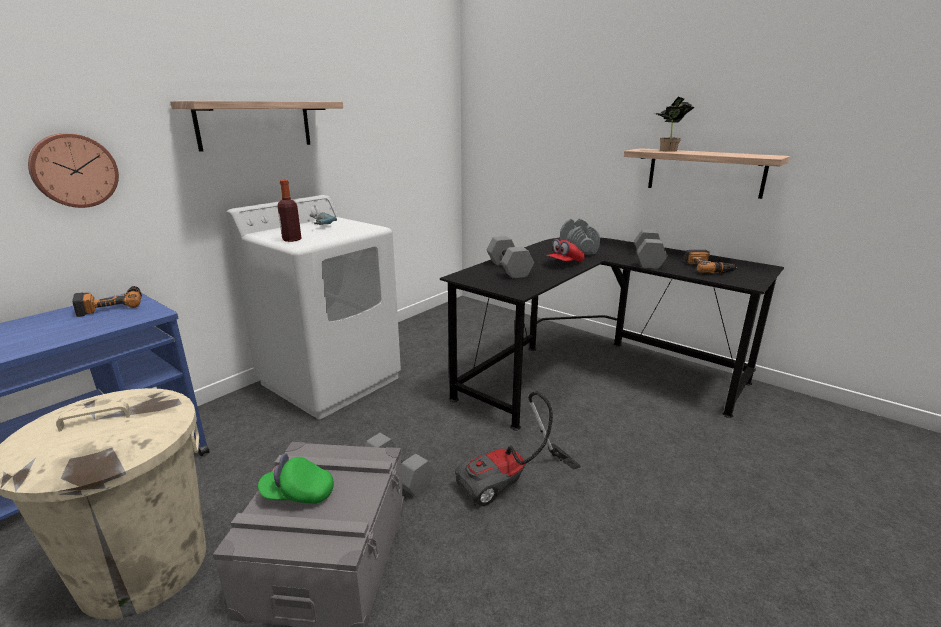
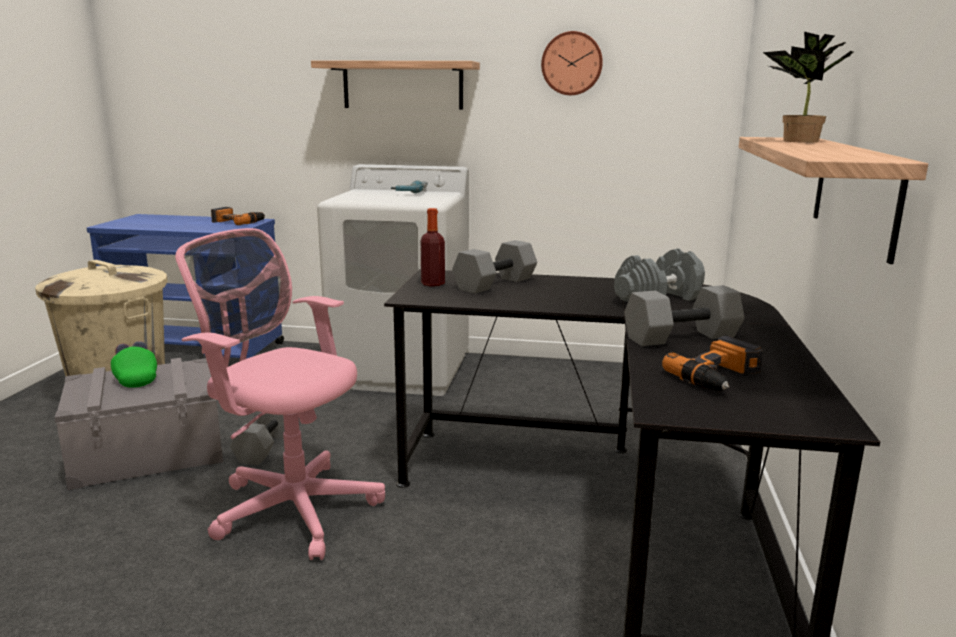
camera: 60 degrees right, 5 degrees down
wall clock [28,133,119,208] -> wall clock moved to [541,31,603,95]
bottle [277,180,301,242] -> bottle moved to [421,208,445,287]
vacuum cleaner [455,391,581,506] -> pink office chair [175,228,385,560]
red cap [546,239,585,262] -> none

